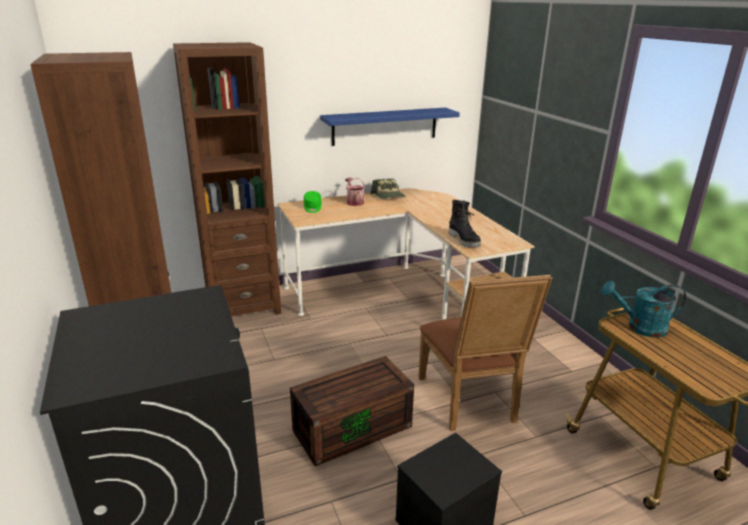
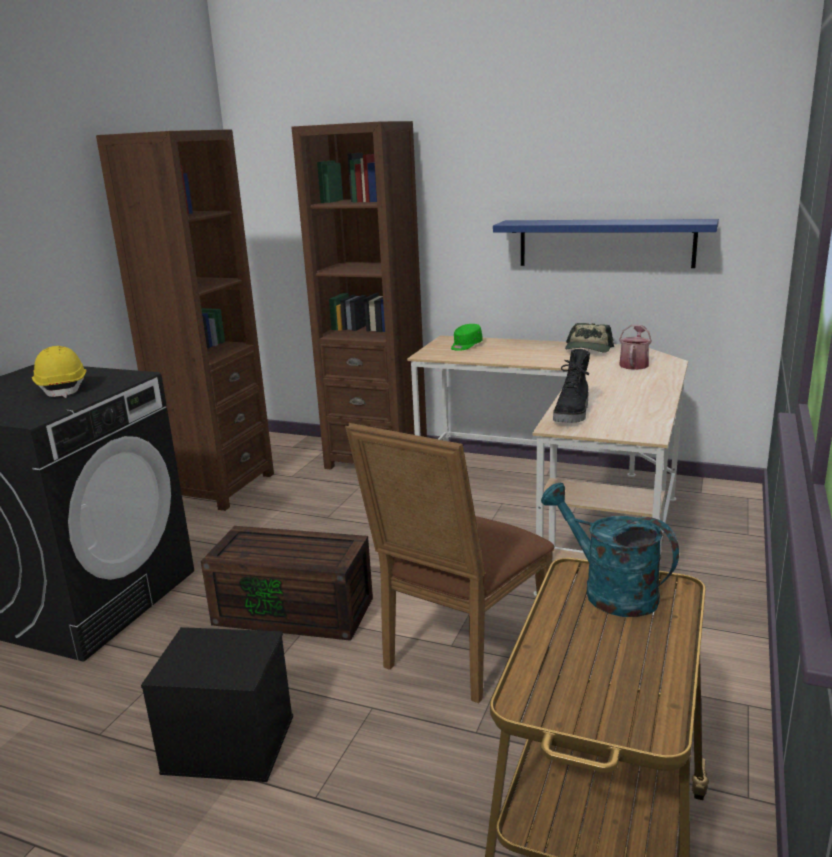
camera: 45 degrees right, 5 degrees down
watering can [345,177,365,206] -> watering can moved to [619,325,652,370]
none -> yellow hard hat [32,346,87,398]

